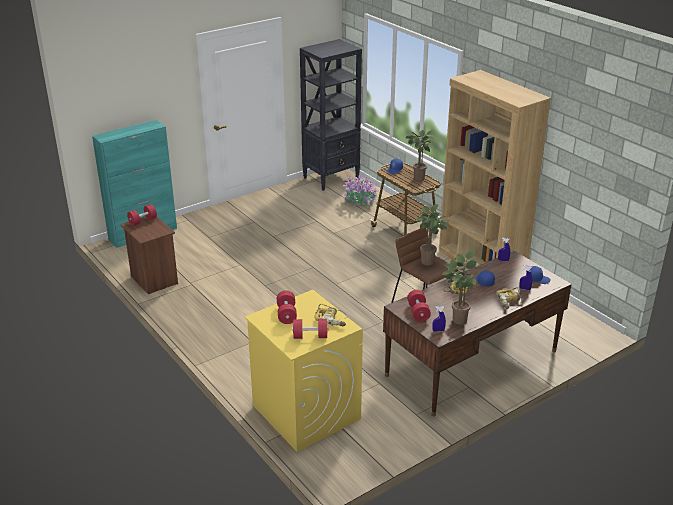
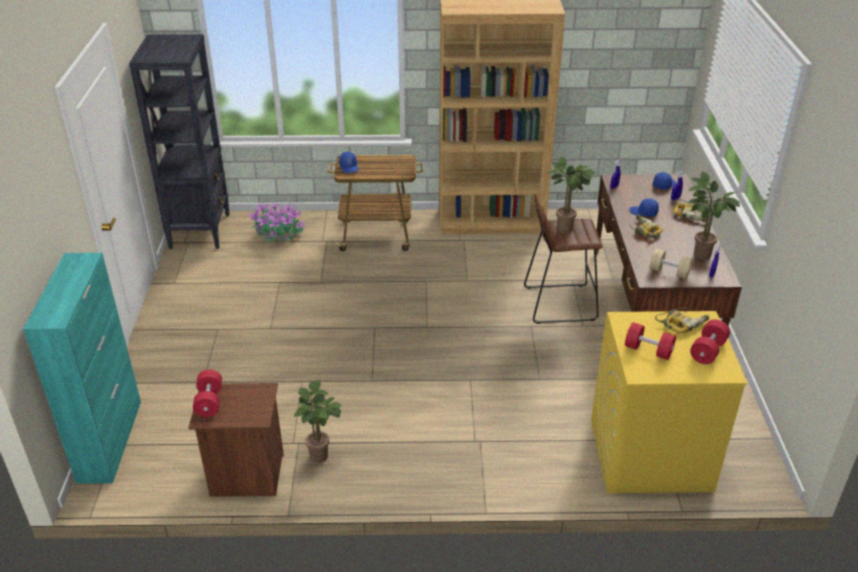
camera: 55 degrees left, 5 degrees up
potted plant [405,130,435,181] -> potted plant moved to [294,380,342,463]
red dumbbell [407,290,431,322] -> beige dumbbell [649,249,693,279]

